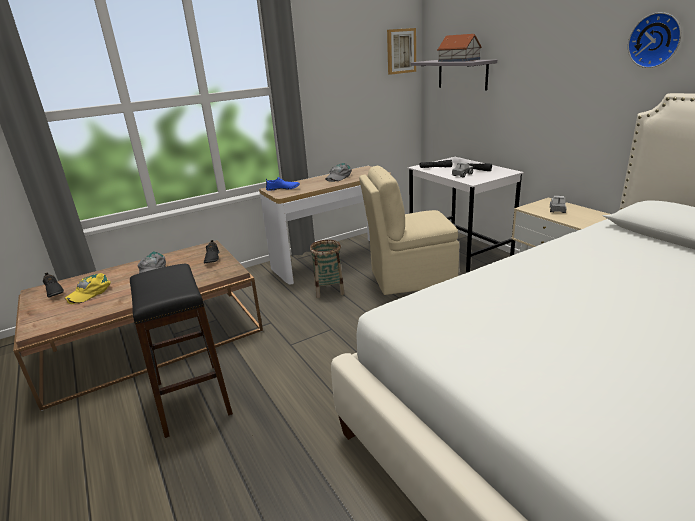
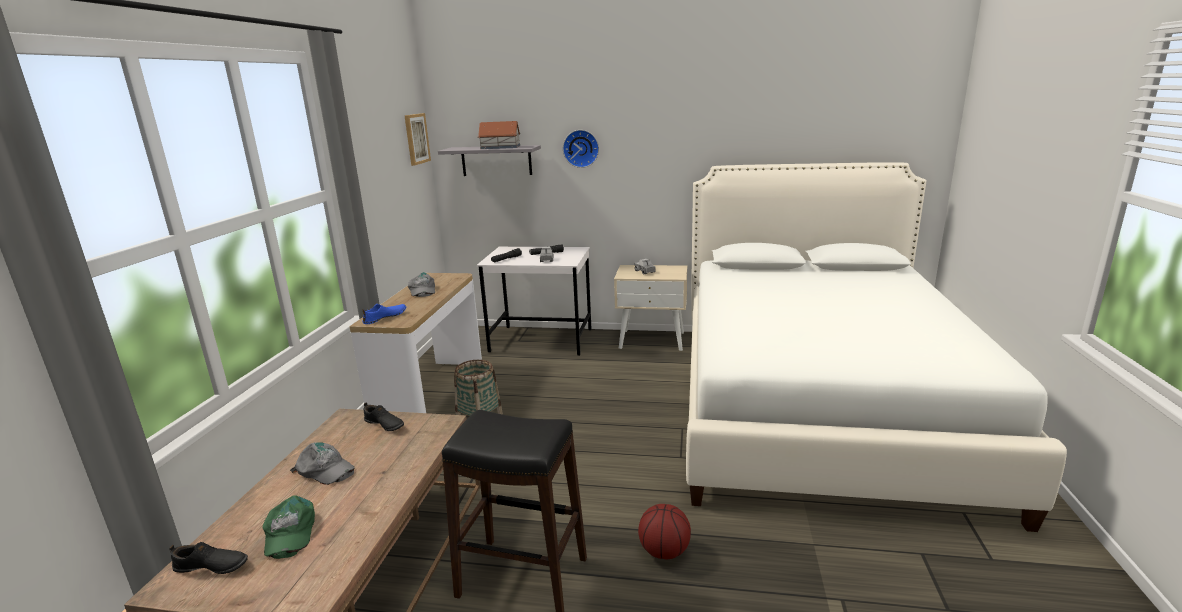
camera: 50 degrees left, 5 degrees down
yellow cap [65,273,111,304] -> green cap [262,495,315,559]
beige chair [359,166,459,295] -> none
wall clock [628,12,681,68] -> wall clock moved to [563,130,599,168]
none -> basketball [638,504,691,559]

